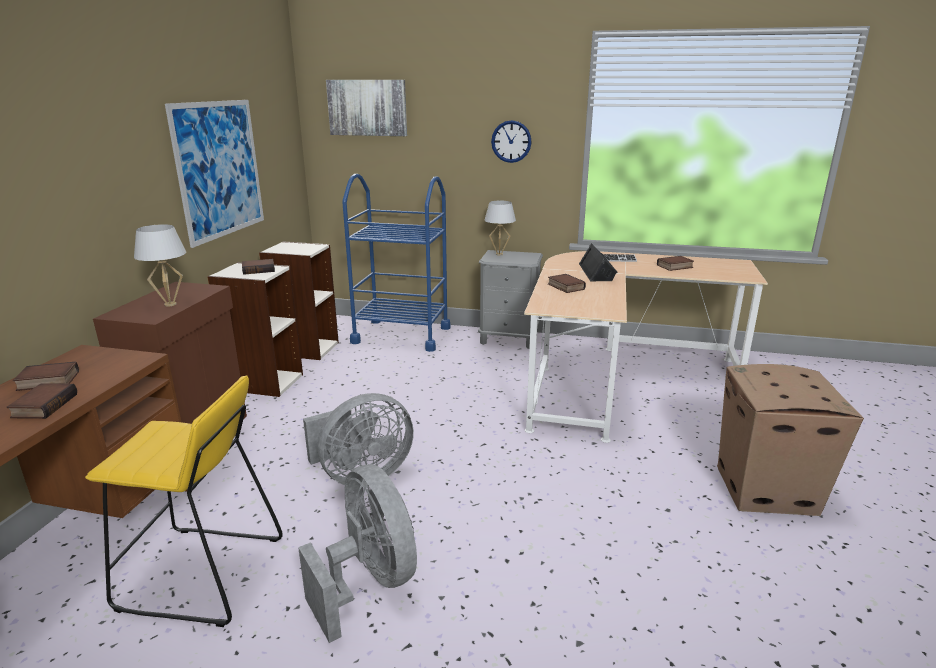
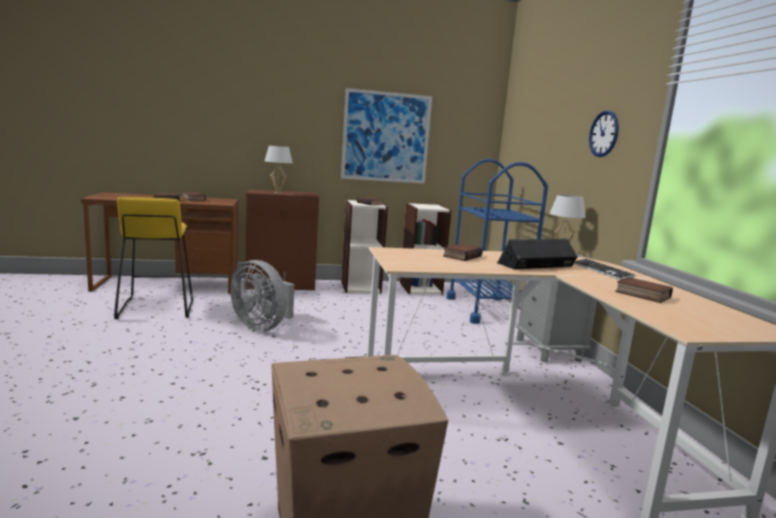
camera: 65 degrees right, 10 degrees down
grey fan [298,464,417,643] -> none
picture [326,80,407,136] -> none

